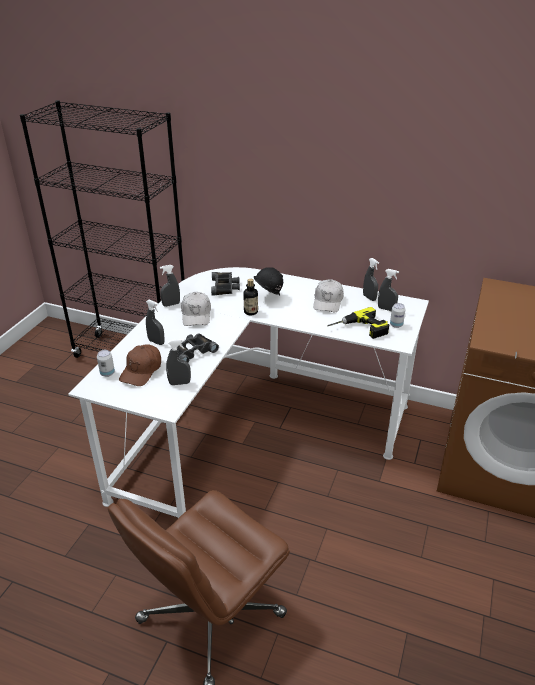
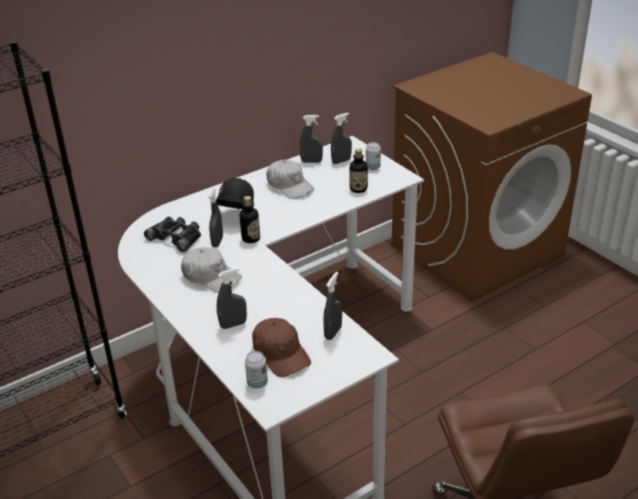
camera: 55 degrees left, 0 degrees up
grey spray bottle [160,265,180,307] -> grey spray bottle moved to [208,189,223,247]
black binoculars [171,334,219,363] -> none
power drill [327,307,389,339] -> bottle [349,148,368,193]

